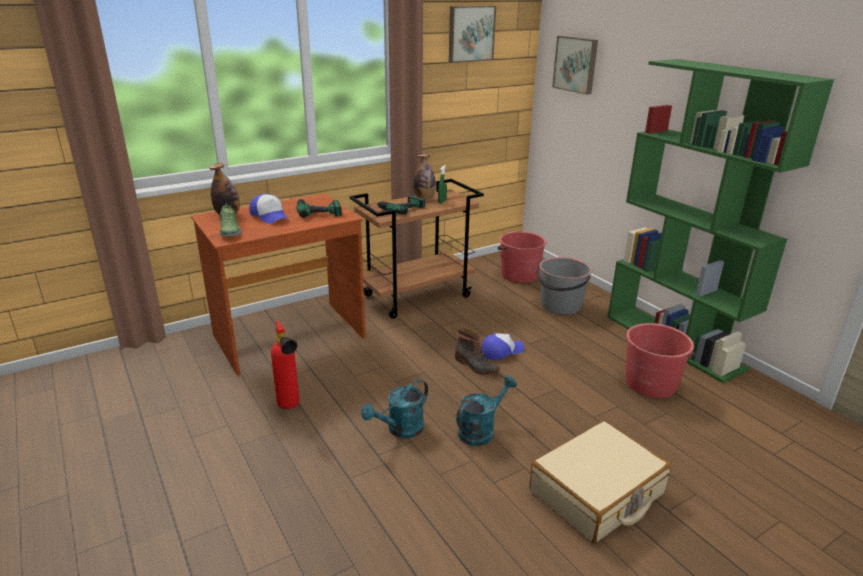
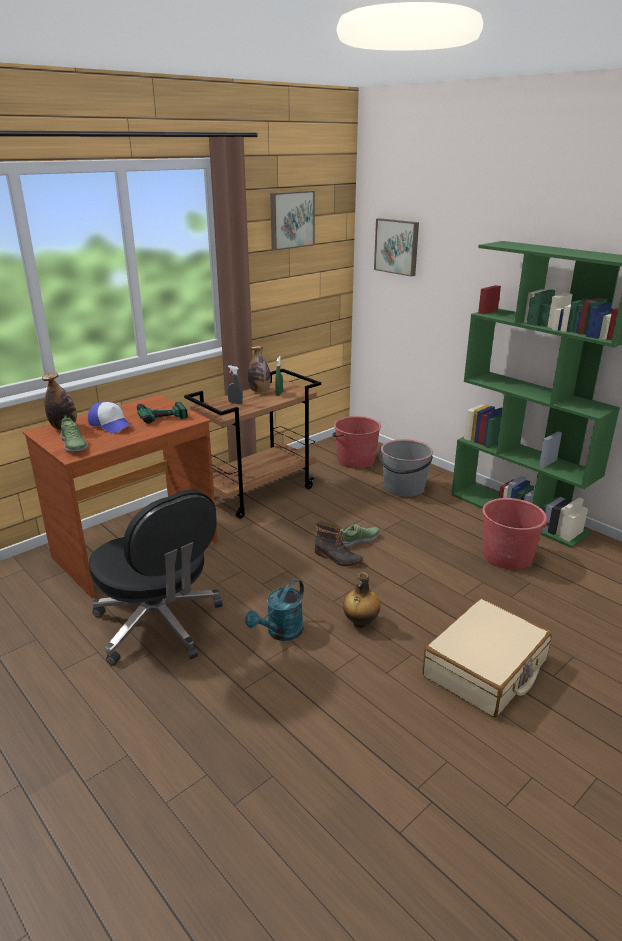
camera: 10 degrees left, 0 degrees up
fire extinguisher [271,320,300,409] -> black office chair [89,490,223,665]
power drill [372,196,425,215] -> grey spray bottle [227,365,243,405]
turquoise watering can [456,375,517,446] -> bottle [343,572,380,628]
cap [481,333,524,360] -> shoe [340,524,379,548]

